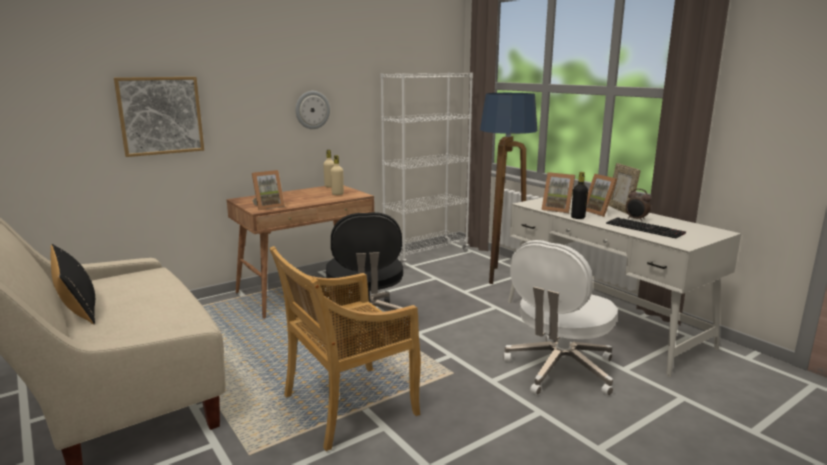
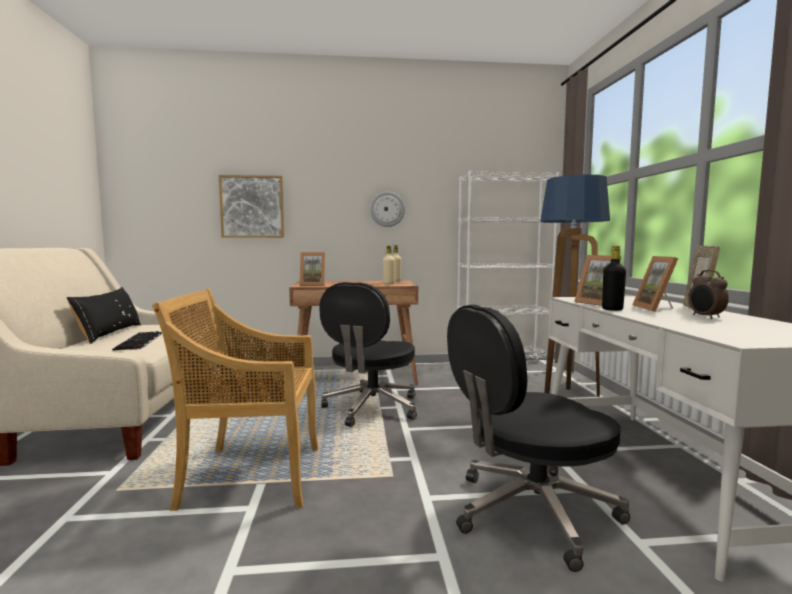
camera: 30 degrees right, 10 degrees down
white office chair [504,240,618,396] -> black office chair [447,305,630,572]
keyboard [606,217,686,239] -> keyboard moved to [112,331,162,351]

